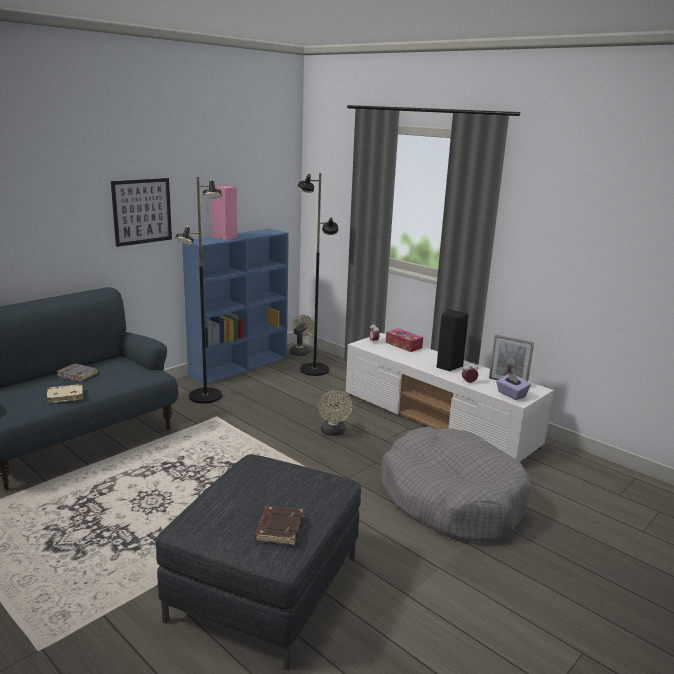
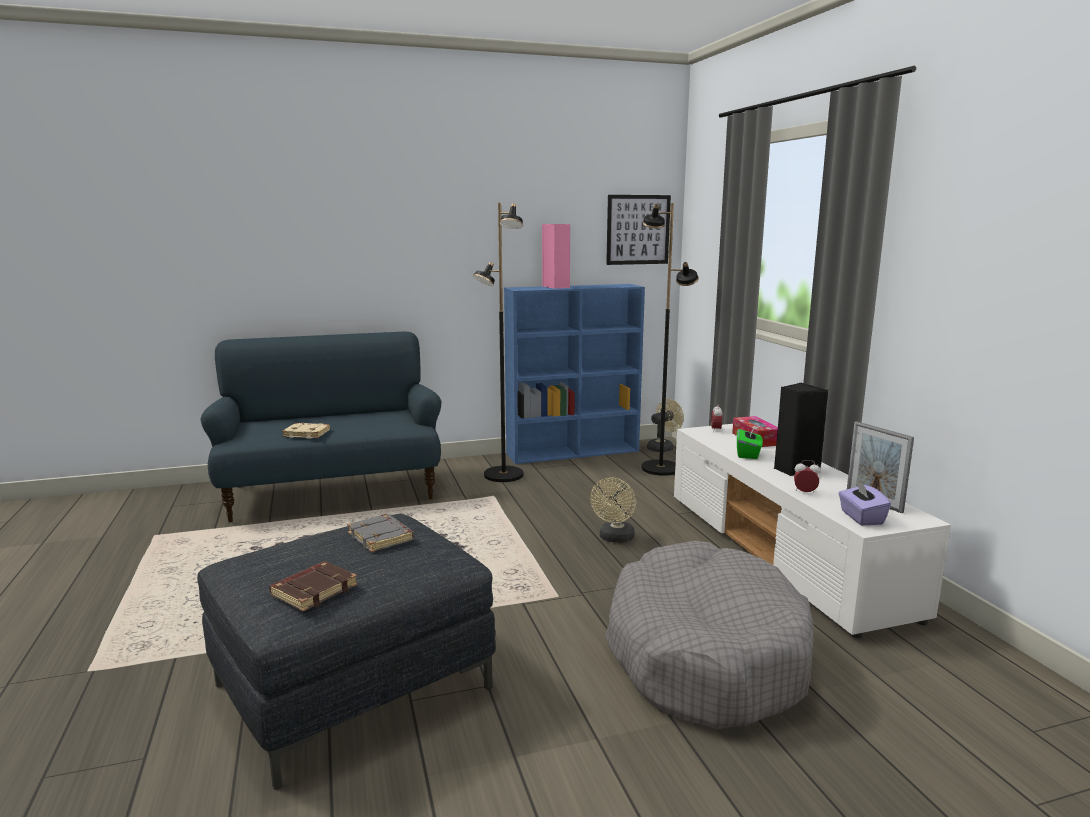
camera: 30 degrees right, 5 degrees down
grey book [56,363,99,382] -> grey book moved to [347,514,414,552]
picture [111,178,172,247] -> picture moved to [606,195,671,265]
none -> green tissue box [737,425,763,459]

